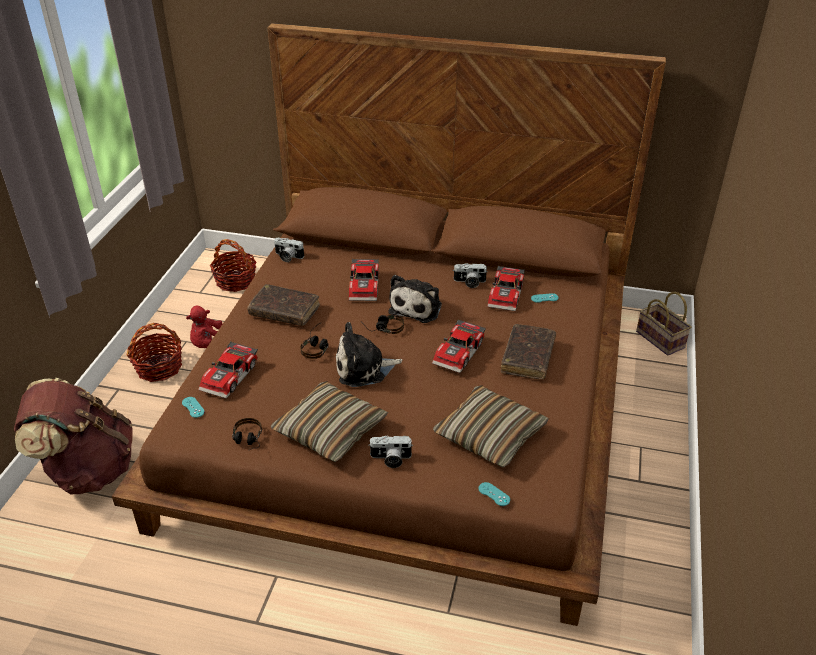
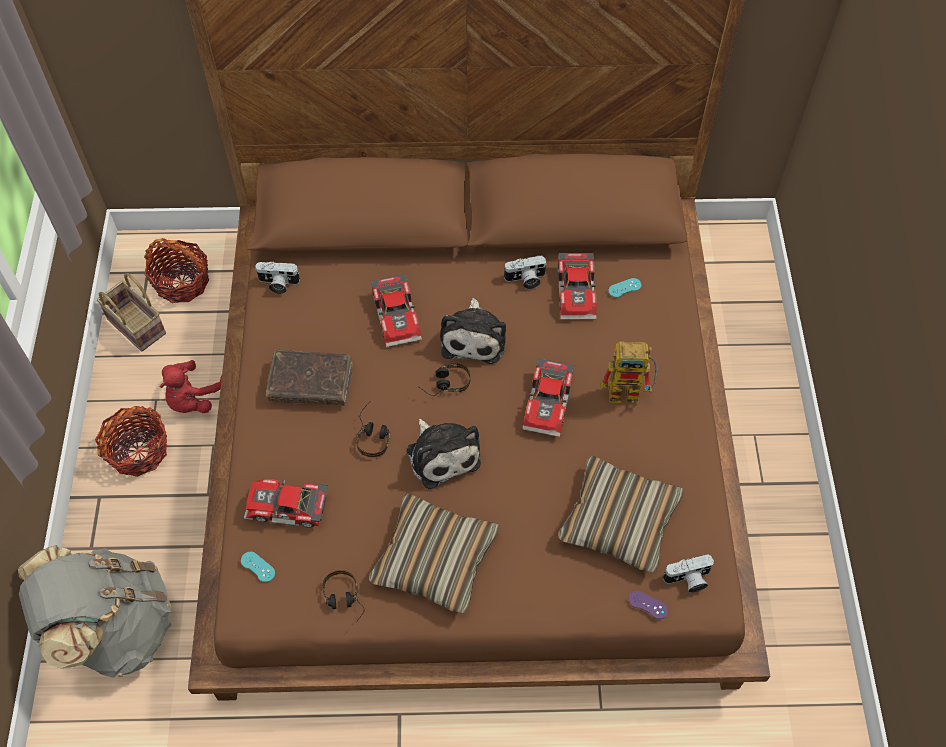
camera: 15 degrees left, 20 degrees up
brown backpack [14,378,133,494] -> grey backpack [18,545,171,678]
toy car [198,341,258,399] -> toy car turned 90 degrees clockwise [244,479,328,528]
plush toy [336,322,403,387] -> plush toy turned 90 degrees counterclockwise [406,419,481,489]
camera [369,436,412,468] -> camera moved to [663,554,714,593]
turquoise game controller [479,482,510,506] -> purple game controller [628,591,668,619]
brown book [501,324,556,379] -> toy robot [600,342,657,404]
basket [636,292,692,356] -> basket moved to [97,273,166,352]

